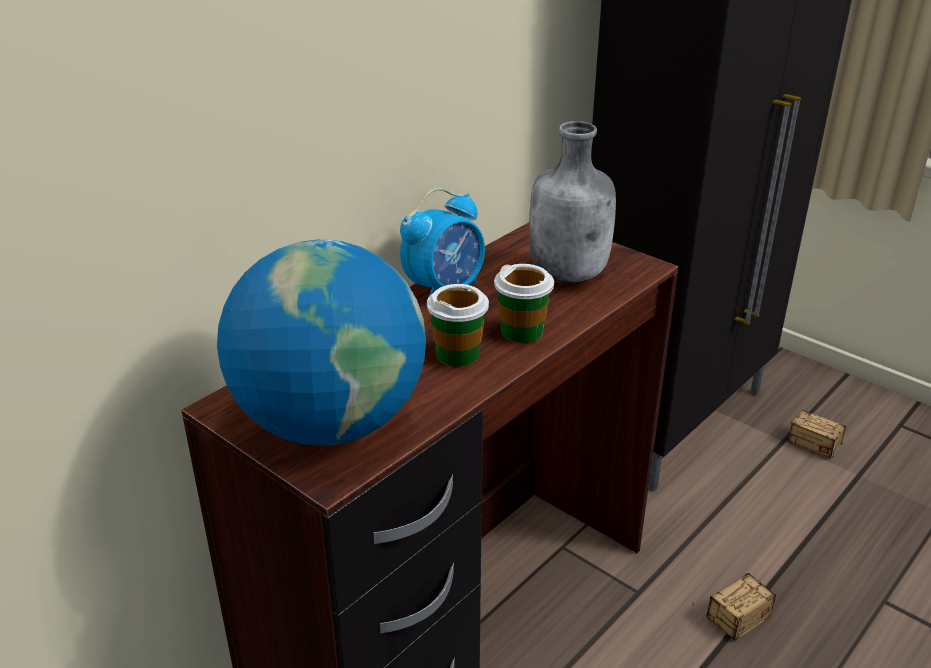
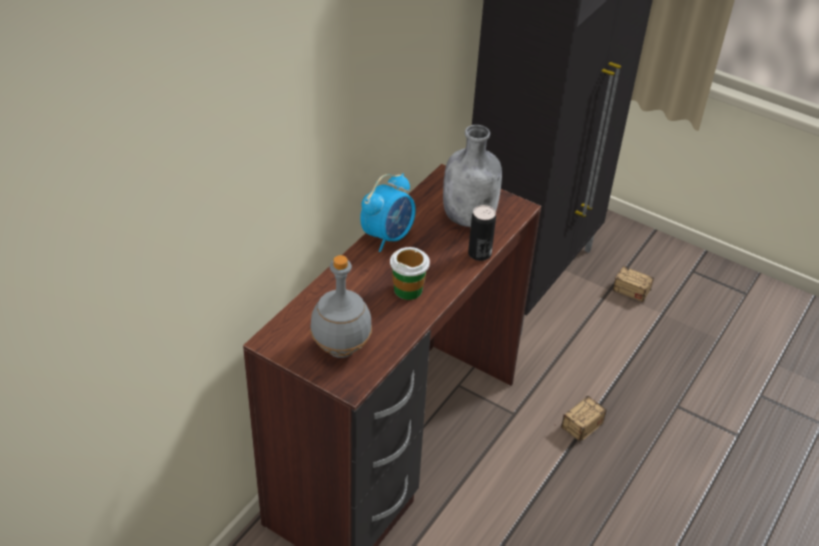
camera: 10 degrees left, 10 degrees up
globe [217,239,426,446] -> grey bottle [310,255,372,358]
cup [494,264,554,343] -> none
none -> can [468,205,496,261]

